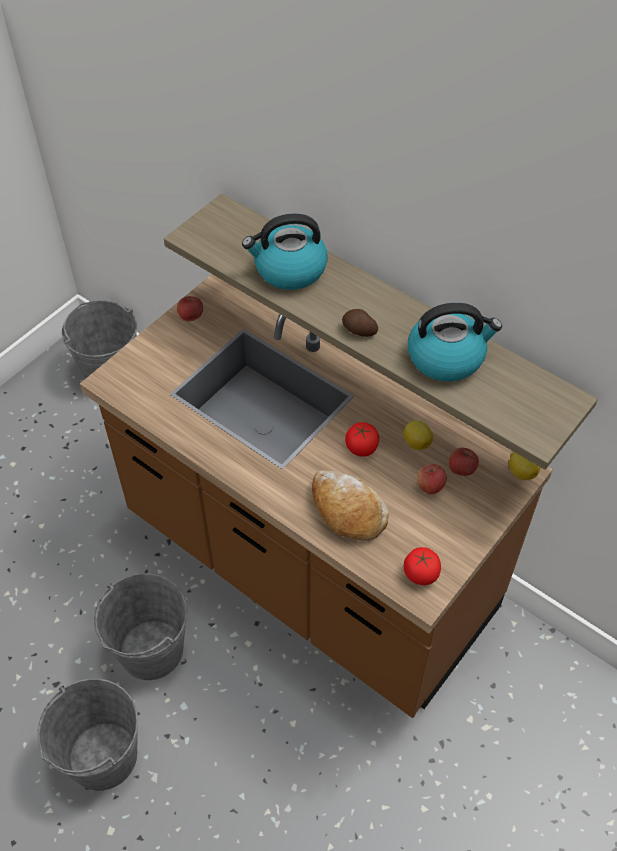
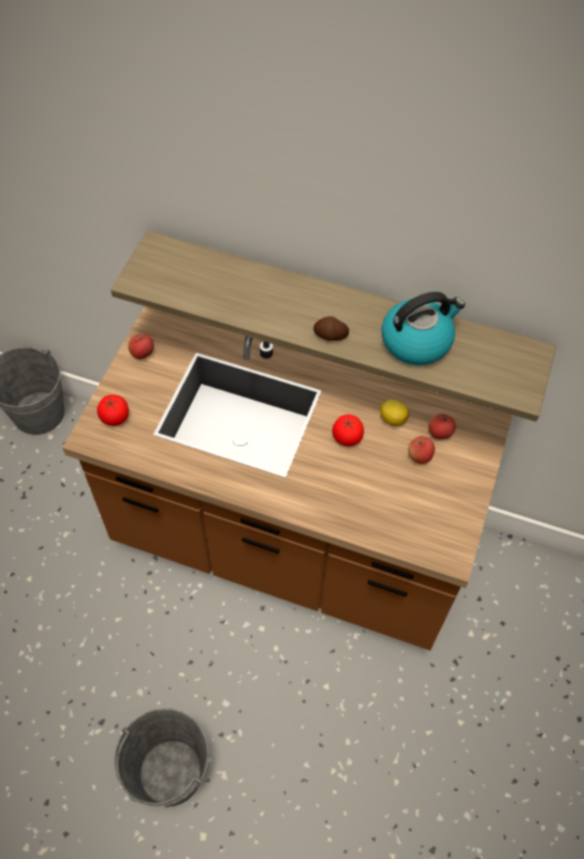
camera: 20 degrees left, 5 degrees up
grey bucket [94,573,187,680] -> none
kettle [242,213,328,290] -> none
bread [312,470,389,541] -> none
tomato [404,547,441,585] -> tomato moved to [97,395,129,426]
lemon [509,452,540,480] -> none

